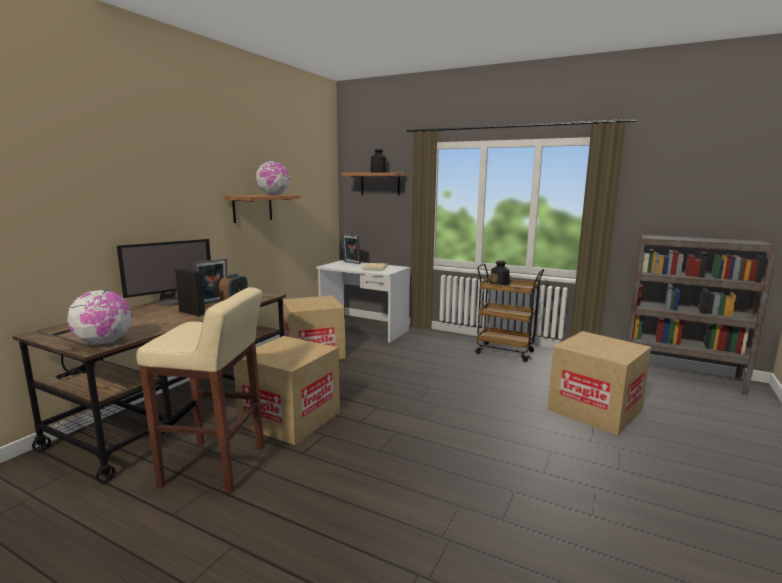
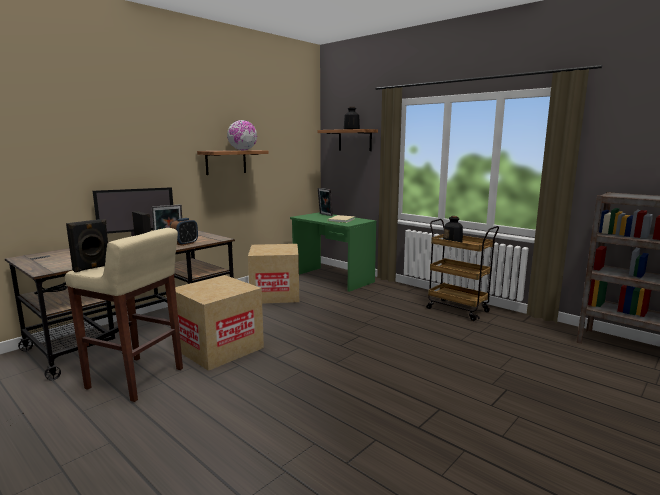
camera: 15 degrees right, 0 degrees up
globe [67,290,132,345] -> none
white desk [316,260,410,343] -> green desk [290,212,377,292]
cardboard box [547,331,651,436] -> none
none -> black speaker [66,219,108,272]

